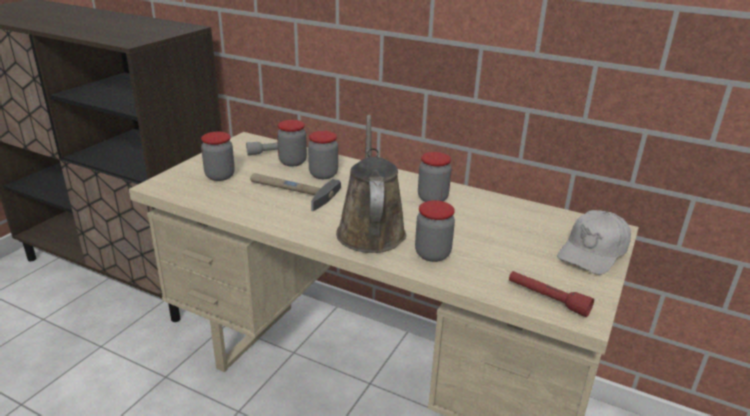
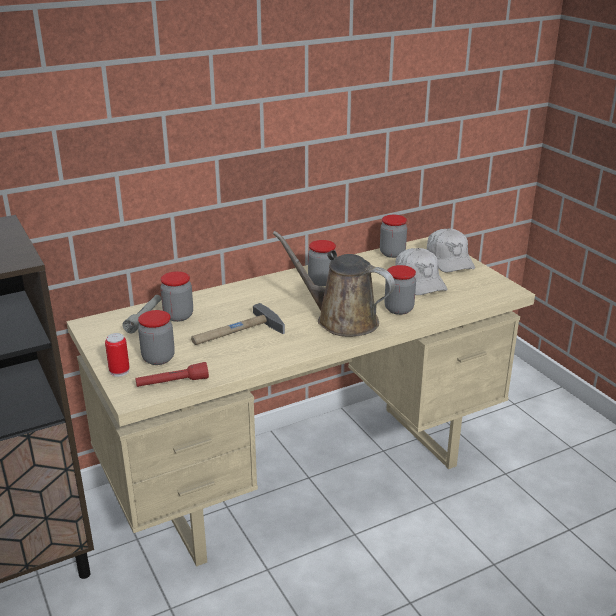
camera: 55 degrees left, 0 degrees up
jar [308,131,338,179] -> jar moved to [380,215,407,258]
red flashlight [509,271,594,317] -> red flashlight moved to [135,362,209,387]
none -> can [105,333,130,377]
none -> white cap [395,248,447,295]

